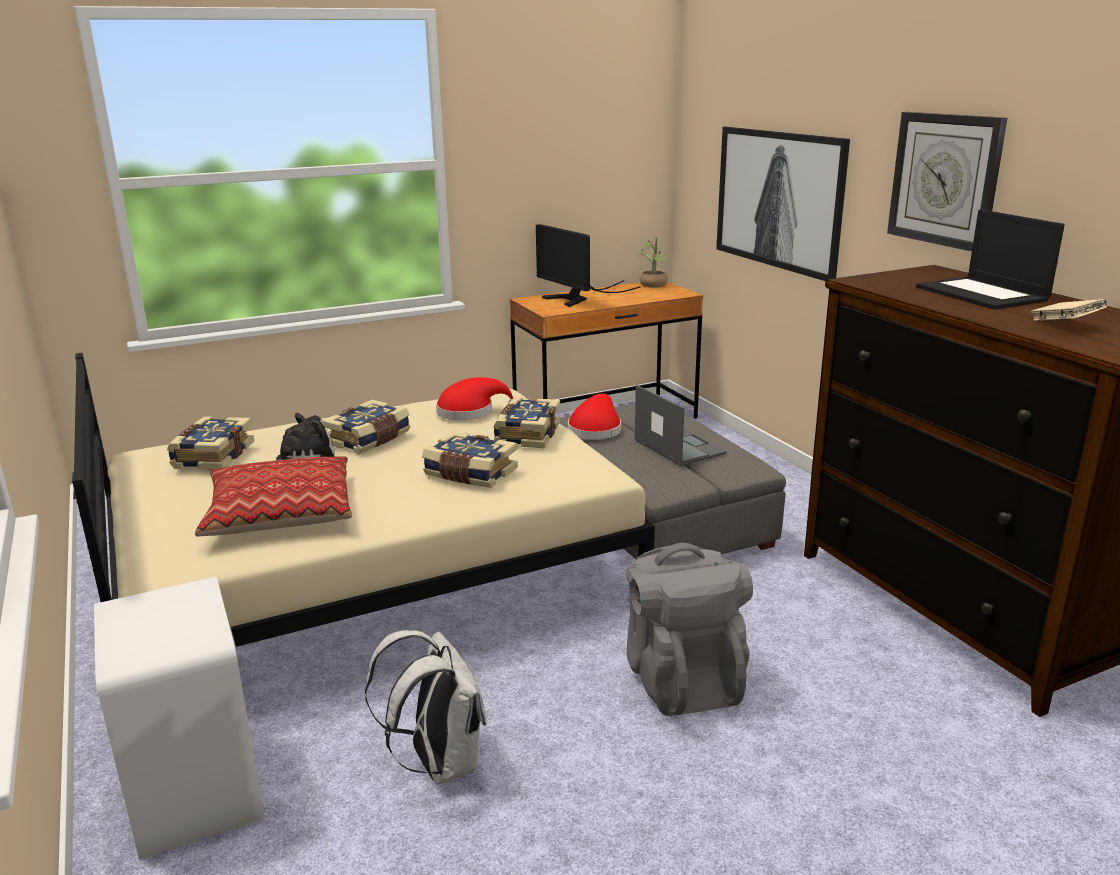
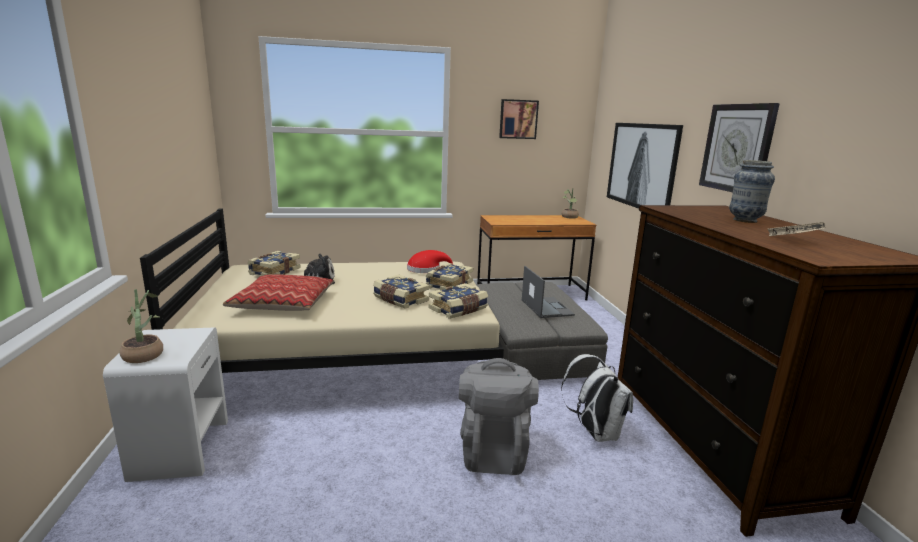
camera: 15 degrees right, 5 degrees down
book [322,400,410,454] -> book moved to [429,283,488,319]
white backpack [365,630,486,784] -> white backpack moved to [561,354,633,442]
monitor [536,224,641,307] -> none
red hat [568,393,621,440] -> none
laptop [916,209,1065,309] -> vase [729,160,775,223]
none -> potted plant [120,289,163,363]
none -> picture [499,99,539,139]

